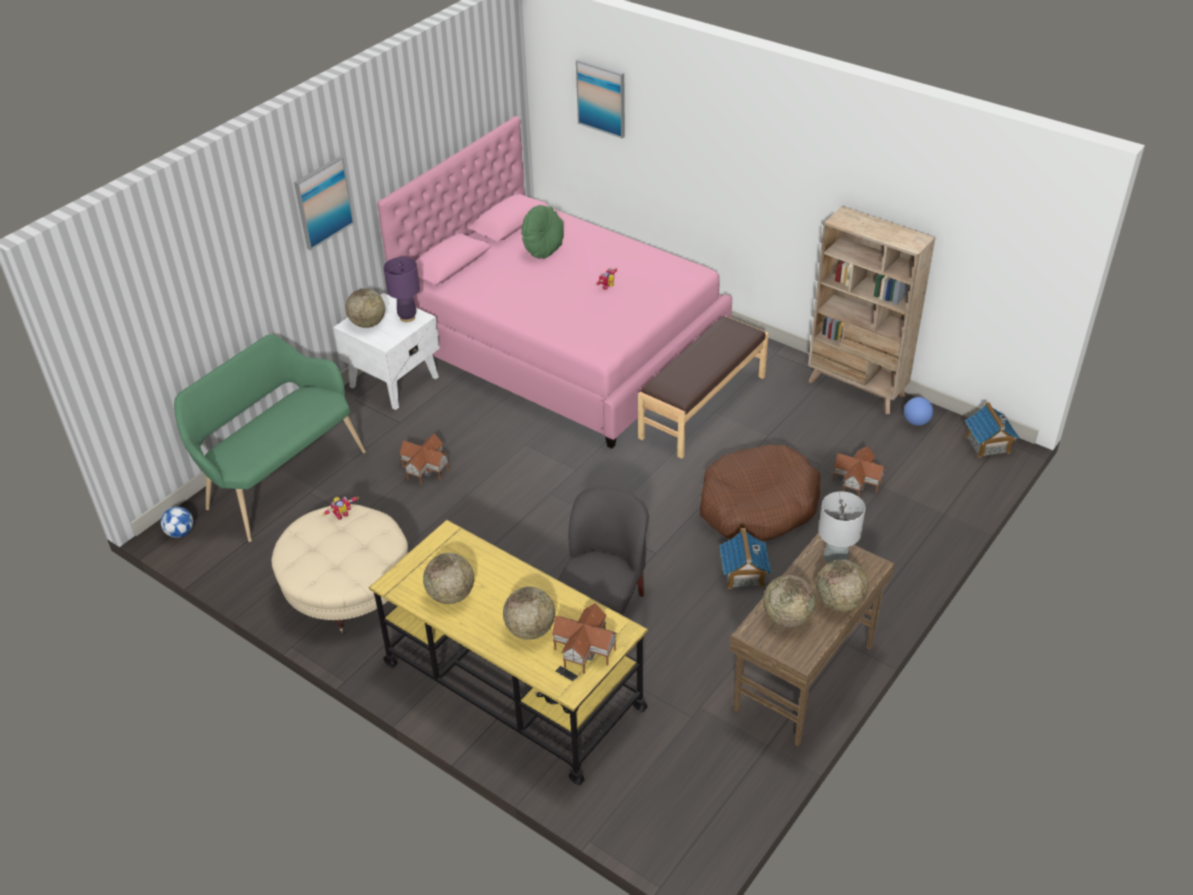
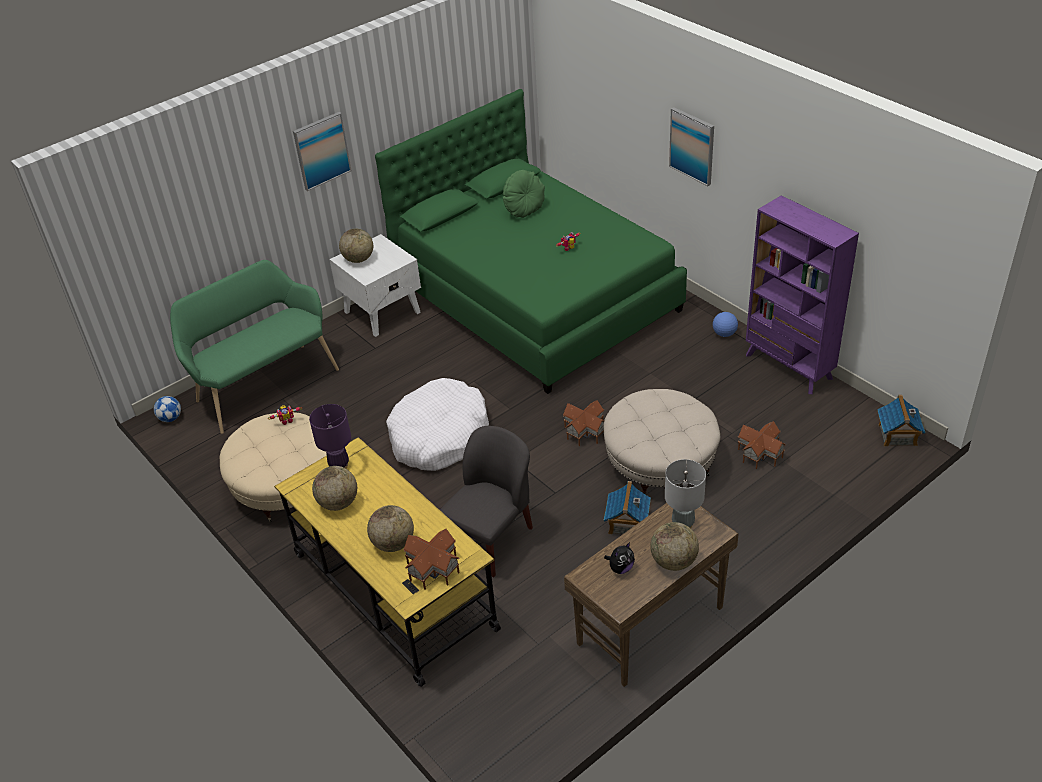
camera: 15 degrees right, 0 degrees up
pink bed [377,116,732,449] -> green bed [375,89,687,394]
purple table lamp [383,257,420,322] -> purple table lamp moved to [309,404,351,468]
toy house [399,433,449,485] -> toy house moved to [563,400,604,446]
picture [576,59,625,138] -> picture moved to [669,107,714,186]
brown bench [638,316,768,459] -> none
brown dog bed [700,444,820,541] -> beige ottoman [604,389,720,495]
globe [763,575,816,628] -> plush toy [604,542,635,574]
beige bookcase [808,206,936,414] -> purple bookcase [746,195,859,394]
football [904,397,933,426] -> football moved to [713,312,738,337]
none -> white dog bed [386,378,489,471]

